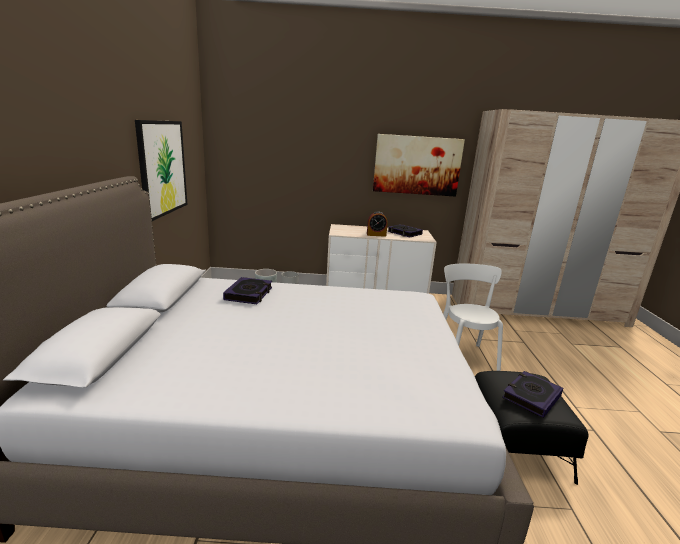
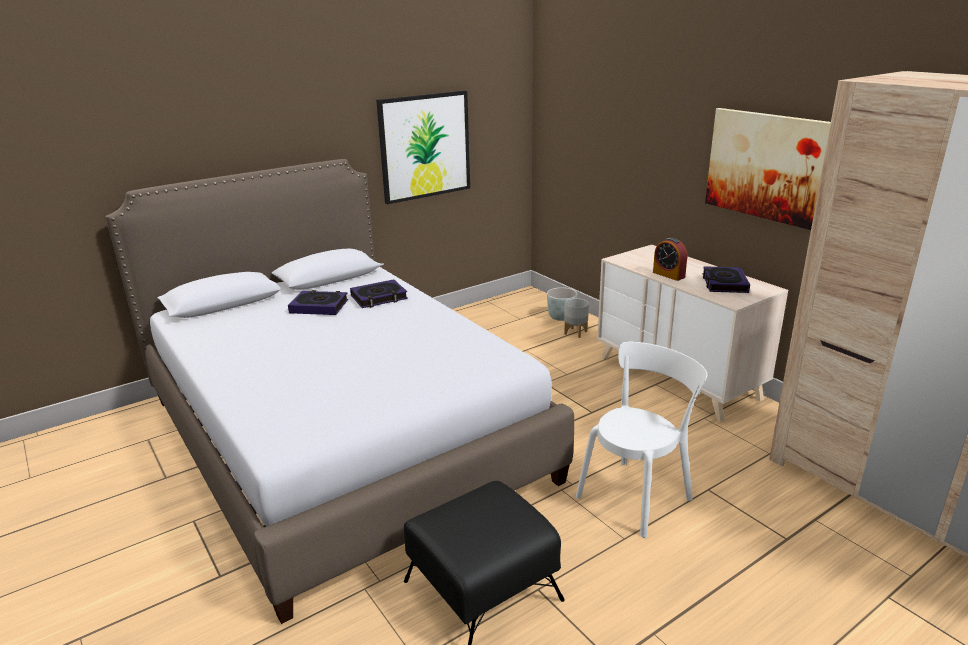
camera: 55 degrees right, 5 degrees up
book [502,371,563,418] -> book moved to [288,290,348,315]

